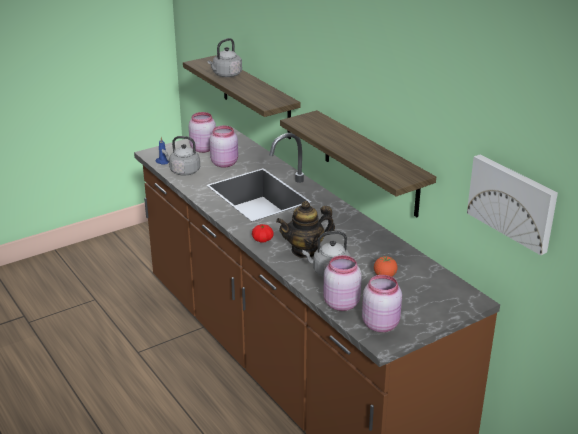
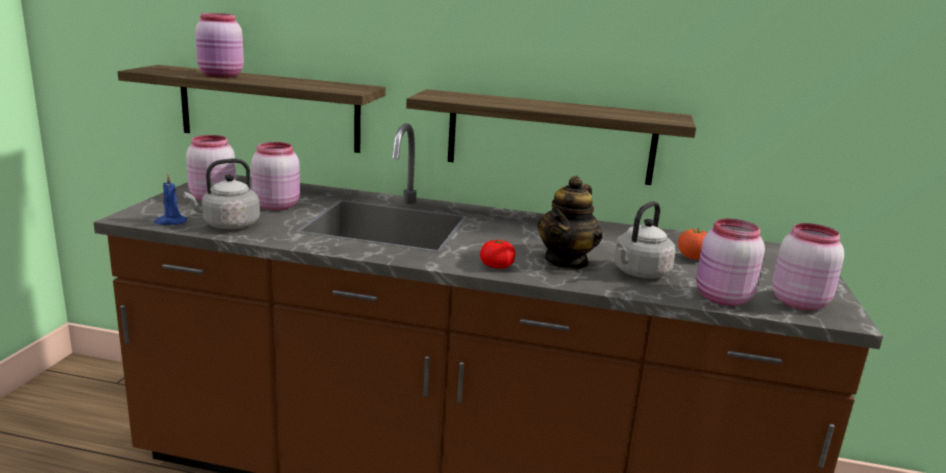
camera: 45 degrees left, 10 degrees down
grey kettle [208,38,242,77] -> pink jar [195,13,244,78]
picture [467,154,558,255] -> none

